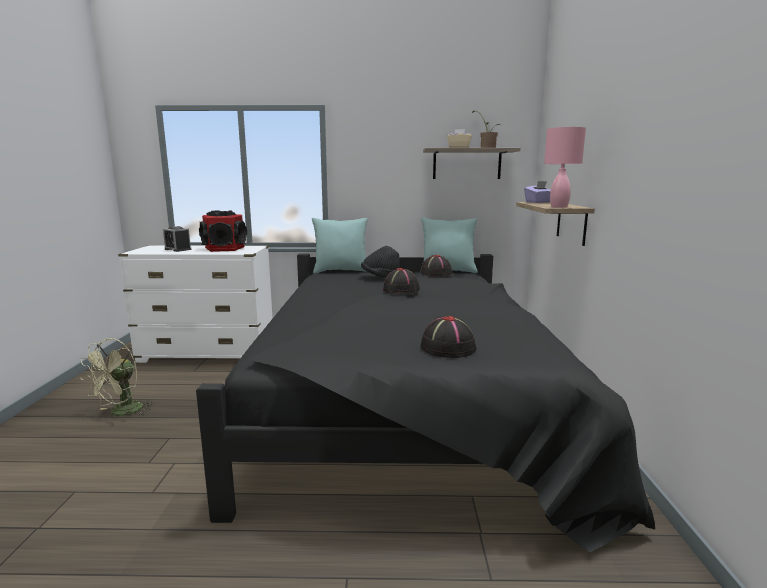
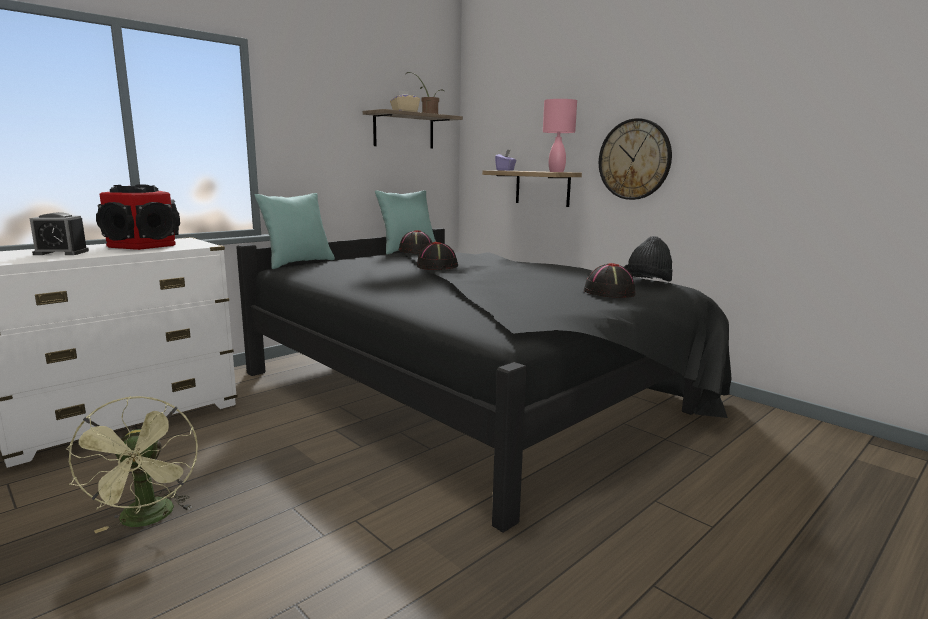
camera: 45 degrees left, 0 degrees up
black hat [361,246,400,278] -> black hat moved to [624,236,673,281]
none -> wall clock [599,118,672,200]

